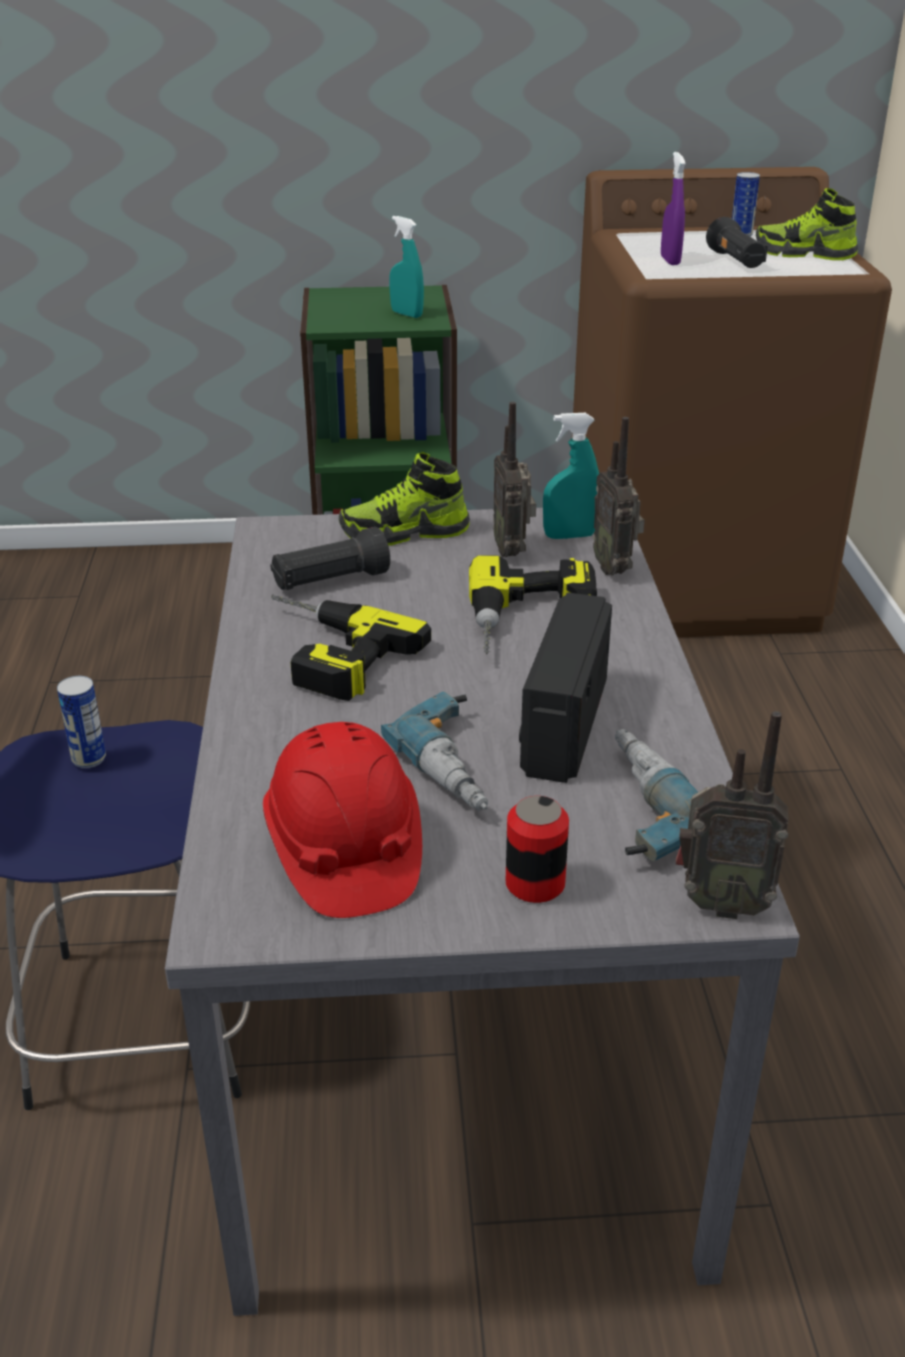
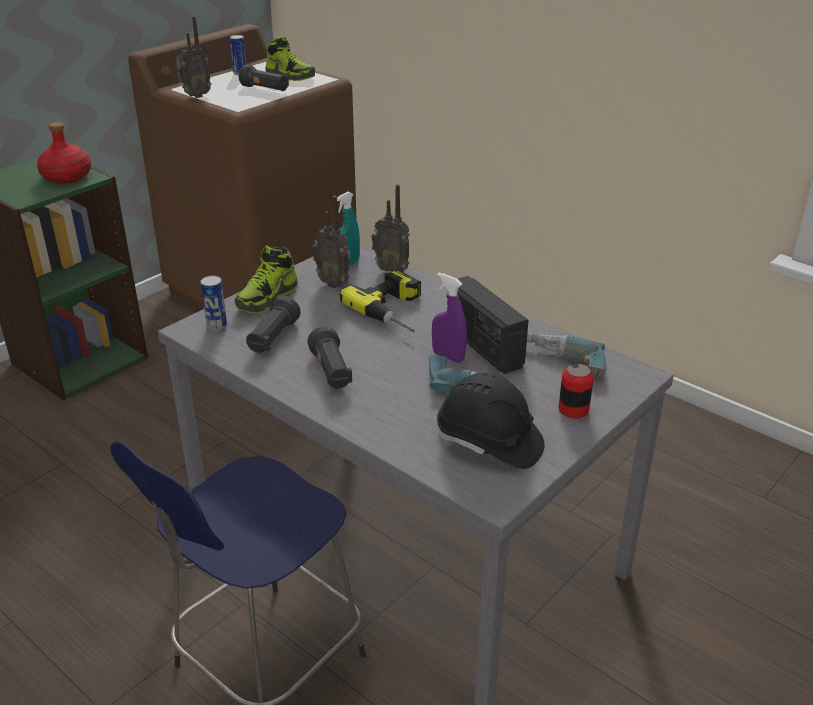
camera: 45 degrees left, 0 degrees up
can [57,676,106,768] -> can moved to [200,276,227,332]
red hard hat [263,722,422,918] -> black hard hat [437,373,545,469]
power drill [271,595,431,701] -> black flashlight [308,326,352,389]
turquoise spray bottle [389,216,424,318] -> red bottle [37,122,91,184]
purple spray bottle [661,152,686,265] -> purple spray bottle moved to [432,273,467,363]
radio [676,711,788,919] -> radio moved to [176,16,211,98]
shoe [756,188,858,260] -> shoe turned 120 degrees counterclockwise [265,36,315,81]

